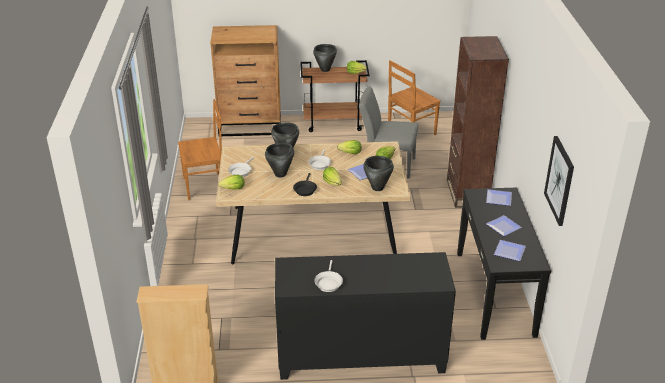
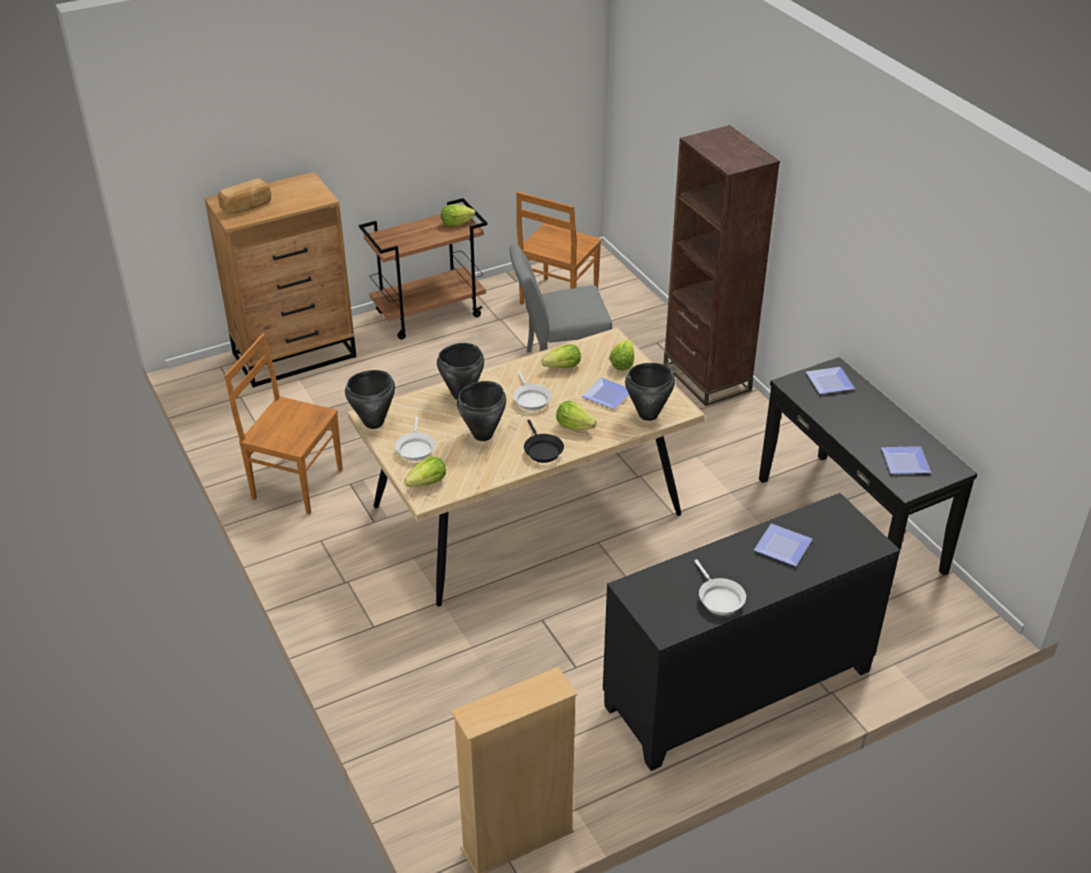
camera: 25 degrees left, 5 degrees up
brown chair [178,99,222,200] -> brown chair turned 120 degrees counterclockwise [224,334,343,515]
black cooking pot [313,44,337,72] -> black cooking pot moved to [345,370,395,429]
plate [486,215,522,236] -> plate moved to [754,524,812,566]
picture [544,136,574,226] -> none
none -> bread [218,178,271,215]

